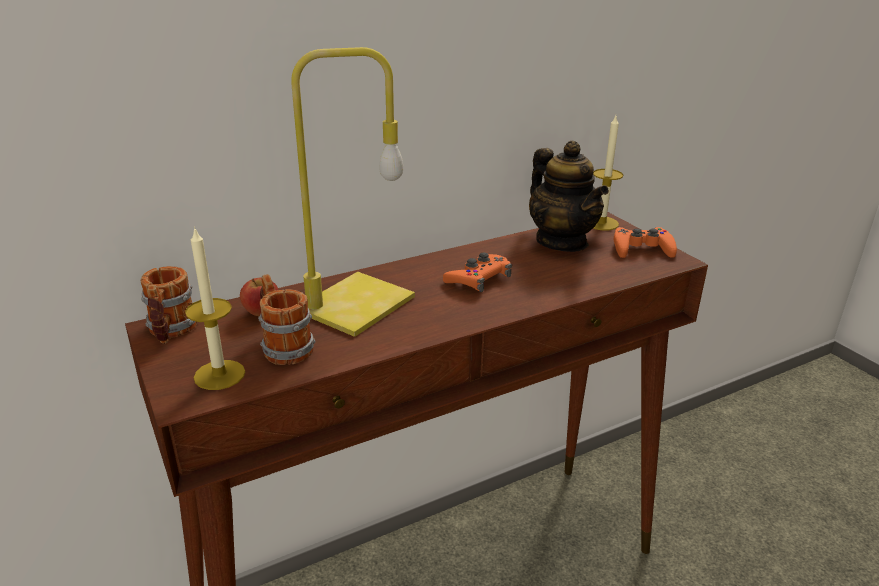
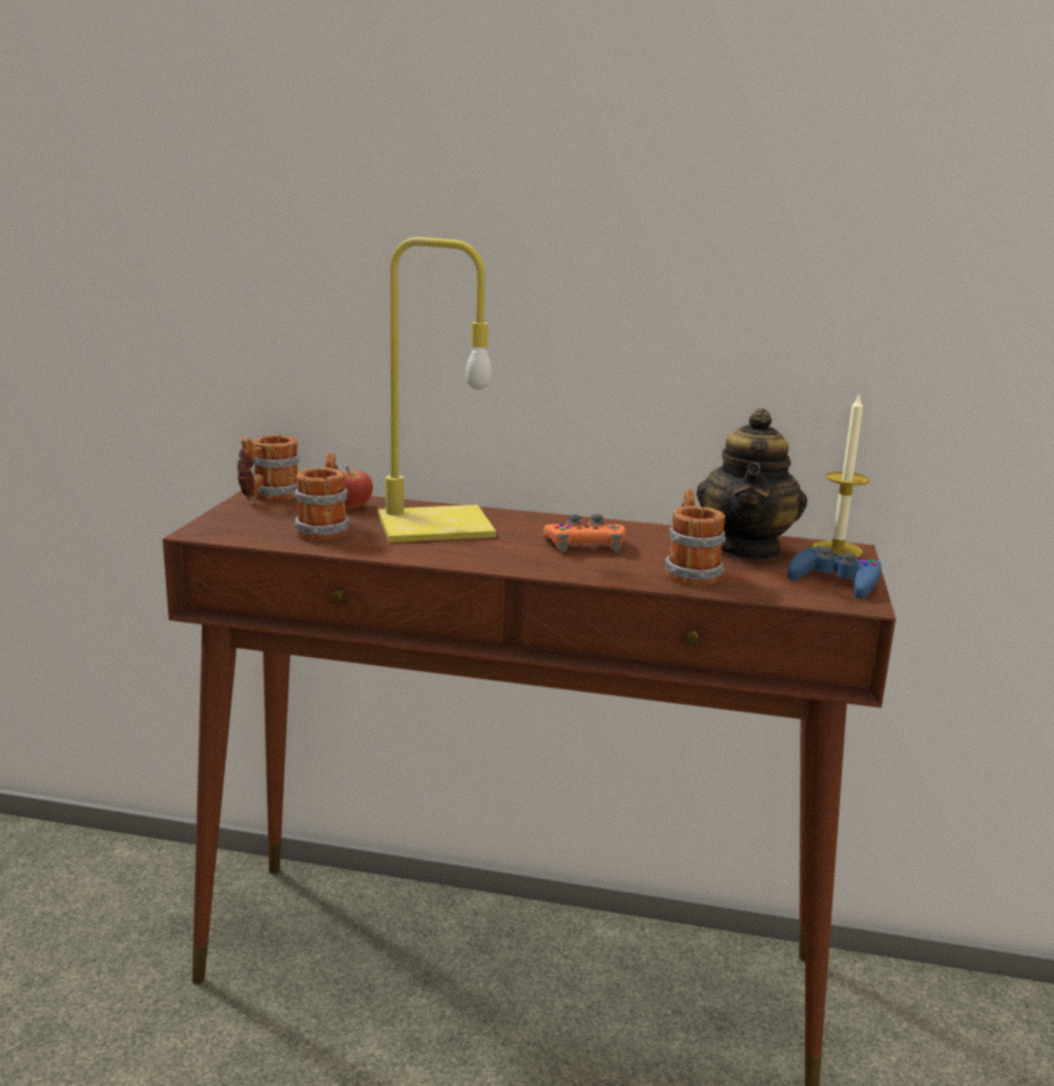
camera: 40 degrees right, 10 degrees down
candle [185,226,245,390] -> none
orange game controller [614,227,677,258] -> blue game controller [787,546,881,599]
none -> mug [665,489,726,586]

